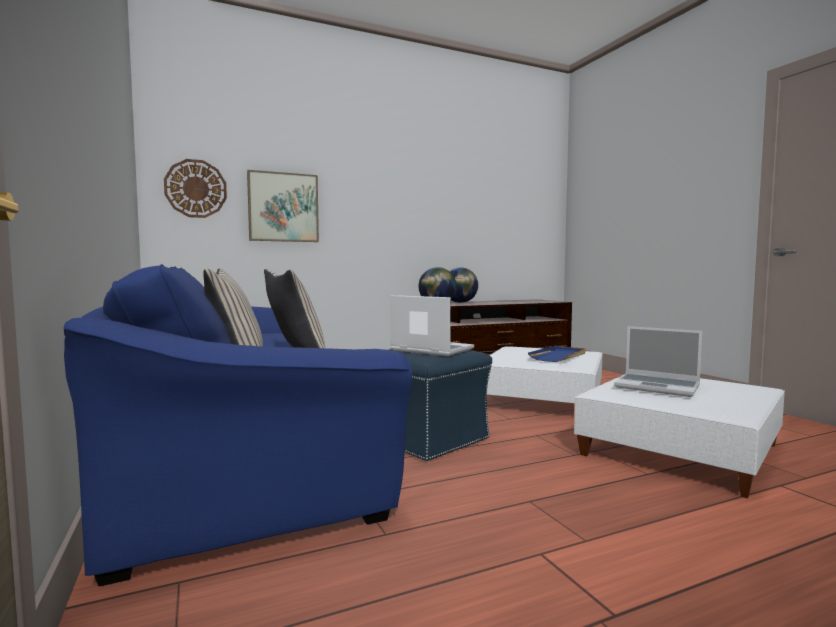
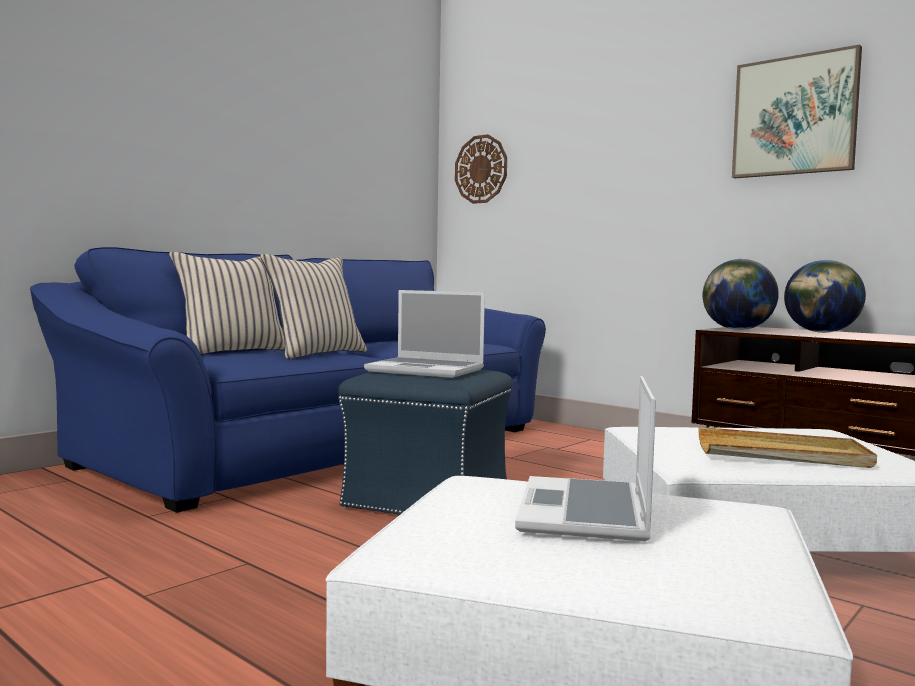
camera: 65 degrees right, 0 degrees up
picture [247,170,319,242] -> picture moved to [732,44,862,178]
laptop [390,295,474,356] -> laptop turned 105 degrees clockwise [364,290,485,378]
blue tray [528,346,585,362] -> beige tray [699,427,877,468]

